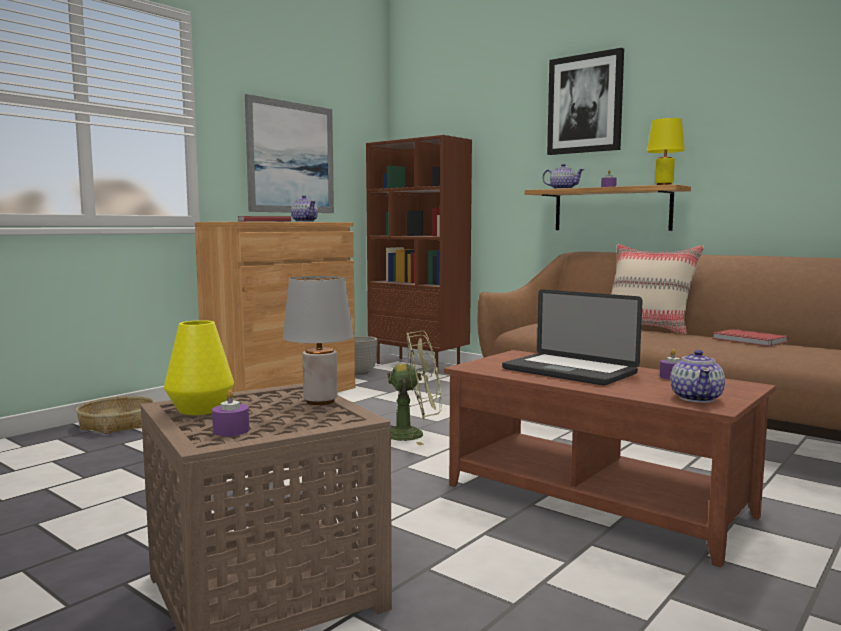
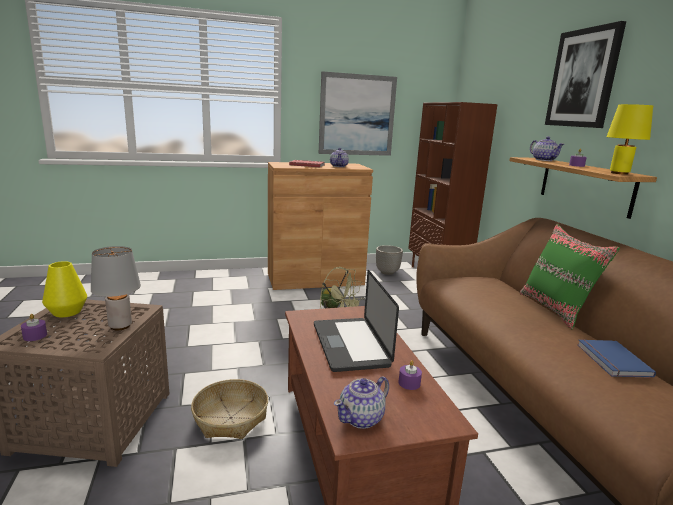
camera: 35 degrees right, 10 degrees up
basket [76,396,154,434] -> basket moved to [191,379,268,439]
beige pillow [611,244,704,334] -> green pillow [519,224,620,329]
red book [712,329,788,346] -> blue book [577,339,656,378]

